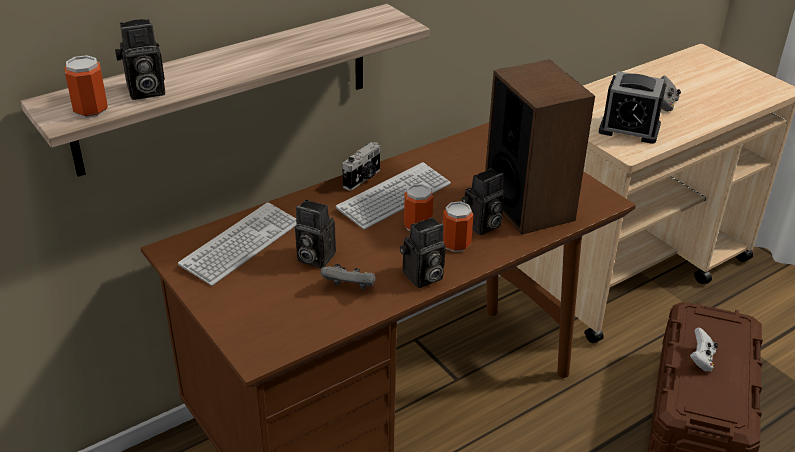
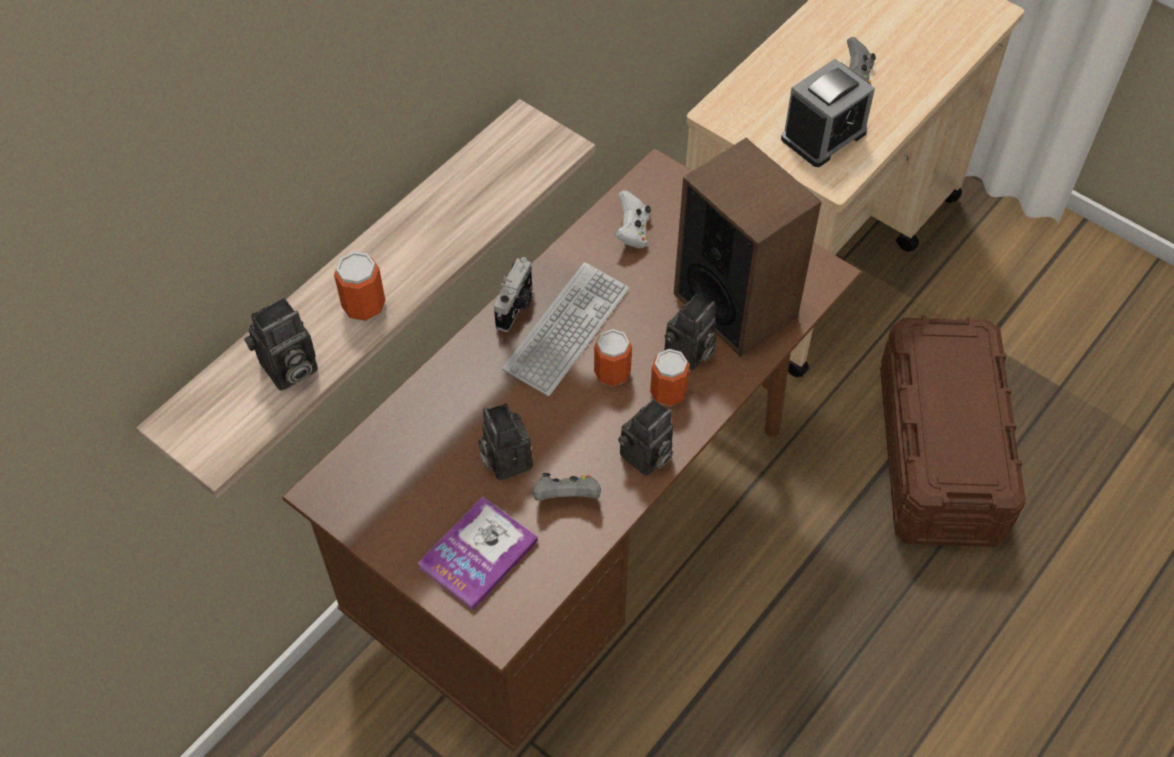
camera: 15 degrees left, 20 degrees up
can [65,55,108,118] -> can moved to [334,251,385,321]
keyboard [178,202,296,286] -> none
camera [295,200,336,268] -> camera turned 60 degrees clockwise [478,403,533,480]
alarm clock [599,71,666,144] -> alarm clock turned 45 degrees counterclockwise [781,59,875,167]
white game controller [690,327,718,372] -> white game controller moved to [614,190,651,248]
none -> book [417,497,538,610]

